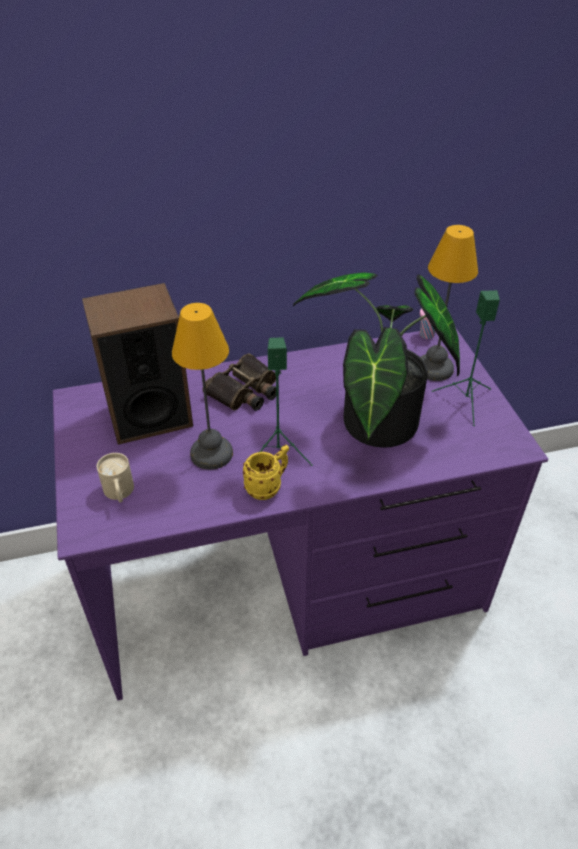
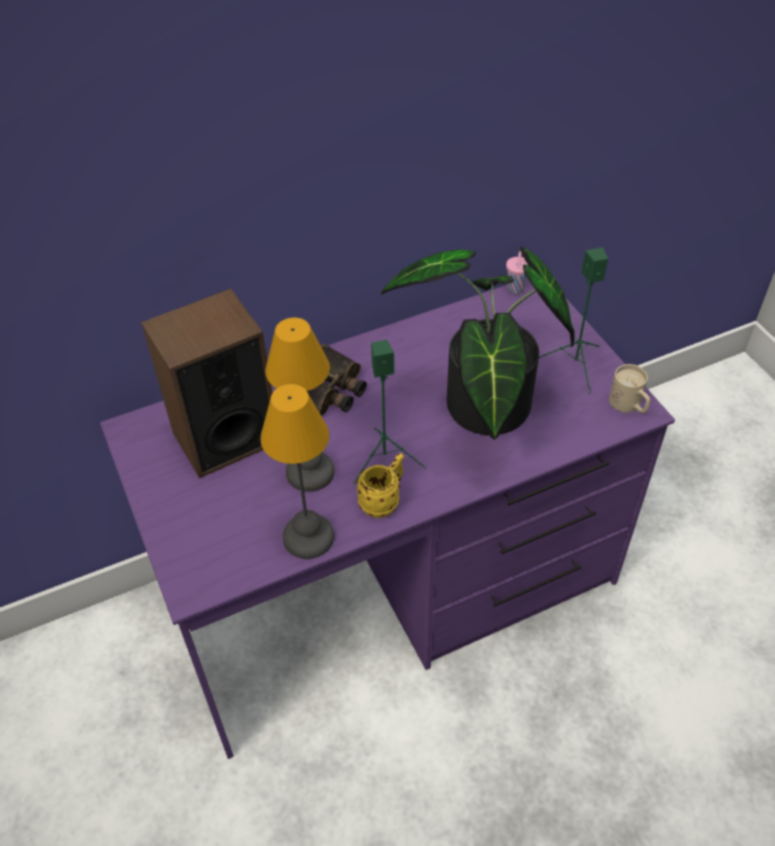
camera: 10 degrees left, 5 degrees up
beige mug [97,453,134,503] -> beige mug moved to [609,364,650,413]
table lamp [420,225,478,381] -> table lamp moved to [260,384,334,559]

